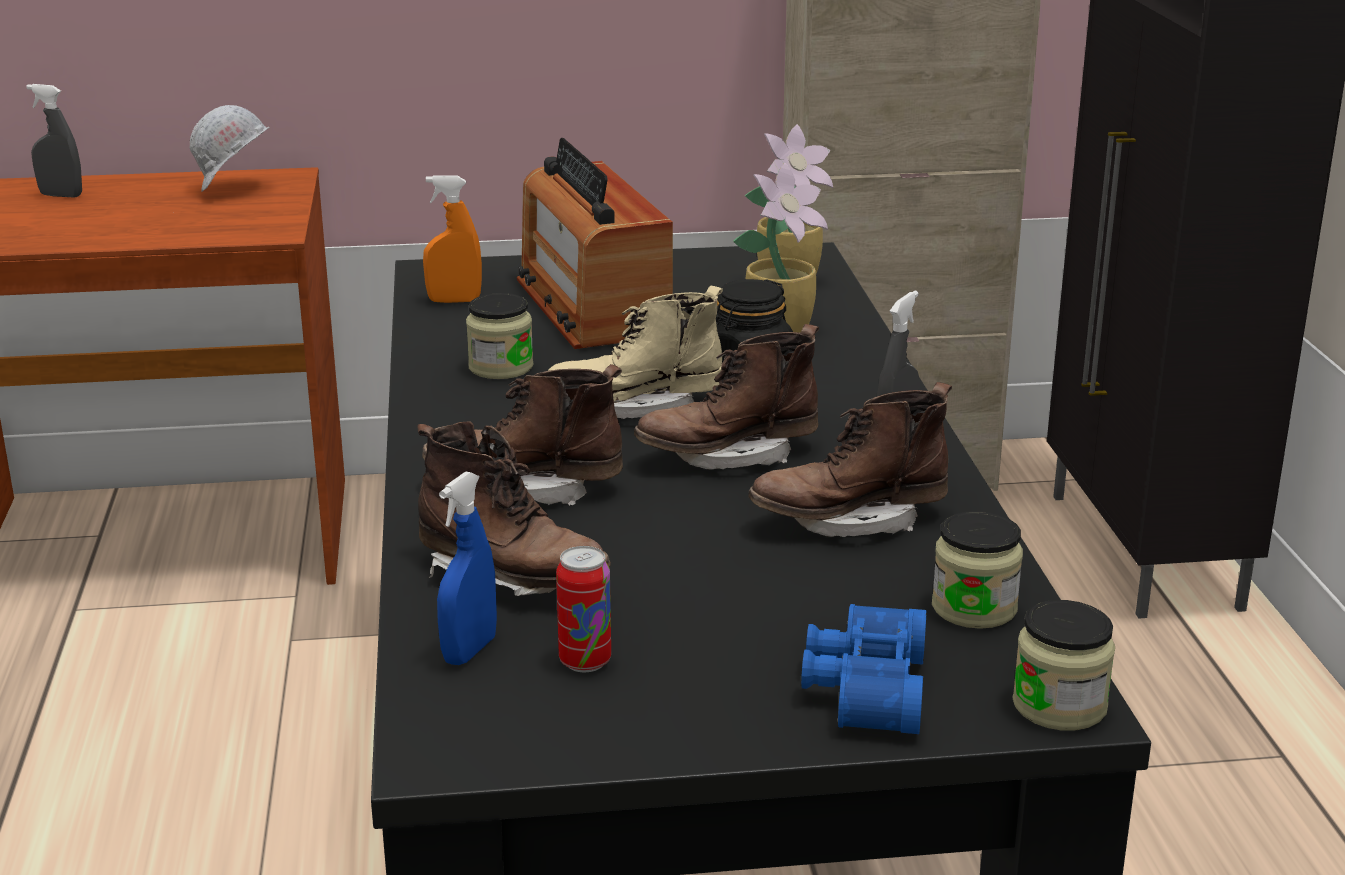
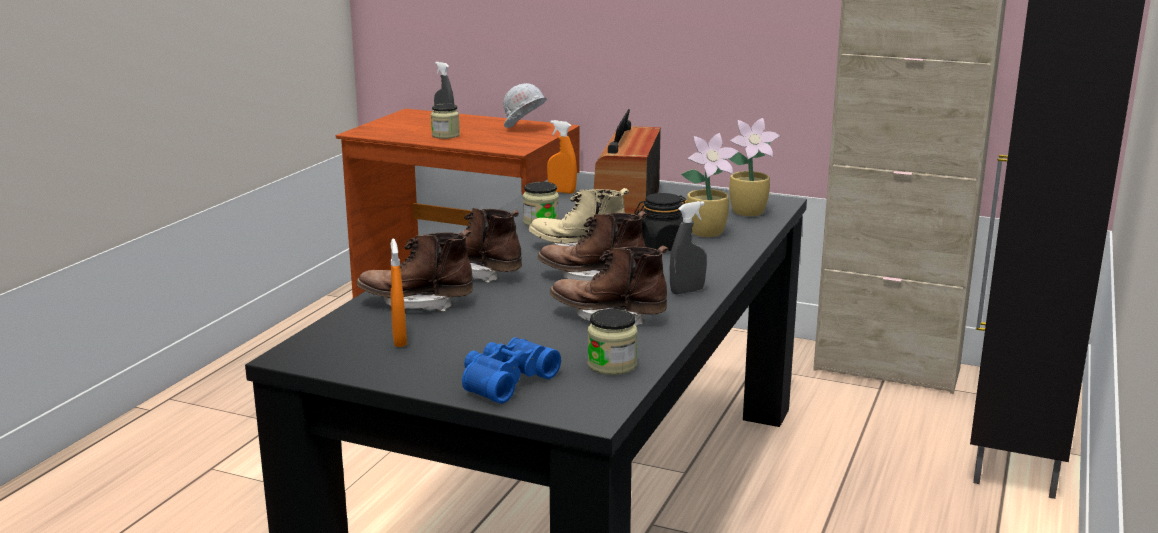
camera: 30 degrees right, 5 degrees down
brown boot [417,422,611,596] -> brown boot turned 120 degrees clockwise [357,229,473,311]
blue spray bottle [437,471,497,665] -> none
can [556,546,611,672] -> orange spray bottle [391,239,407,347]
jar [1012,600,1115,731] -> jar moved to [431,103,460,139]

